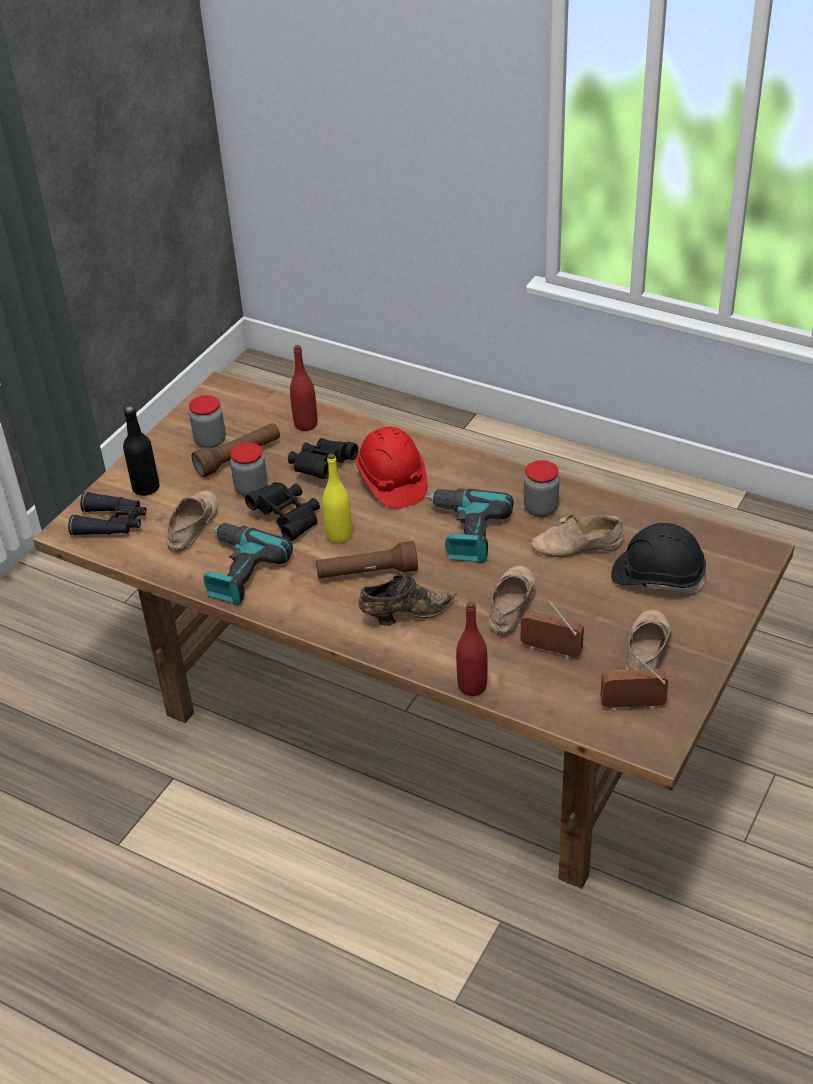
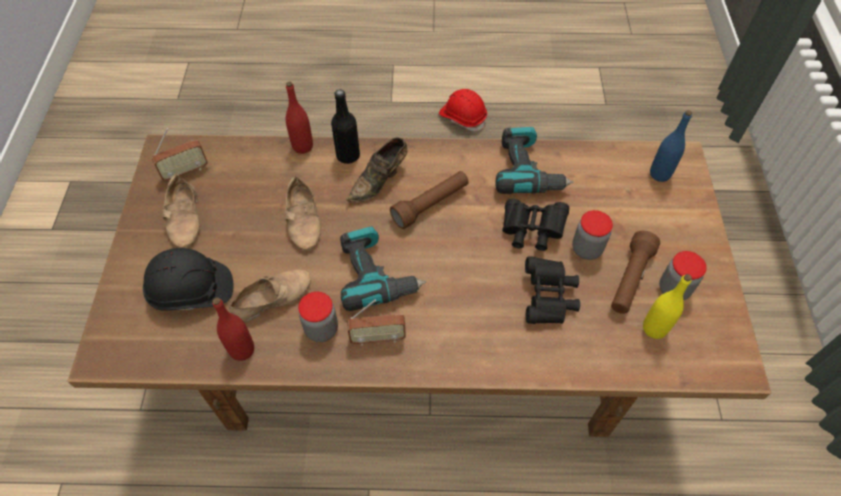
camera: 150 degrees right, 15 degrees up
black binoculars [68,492,147,535] -> blue bottle [650,110,692,182]
black bottle [123,406,160,496] -> black bottle moved to [331,89,360,164]
beige shoe [166,490,218,552] -> none
red bottle [290,345,317,431] -> red bottle moved to [212,297,254,361]
yellow bottle [322,454,352,544] -> yellow bottle moved to [643,274,692,339]
red hard hat [356,427,427,509] -> red hard hat moved to [439,89,487,131]
radio [520,600,584,659] -> radio moved to [347,300,406,346]

